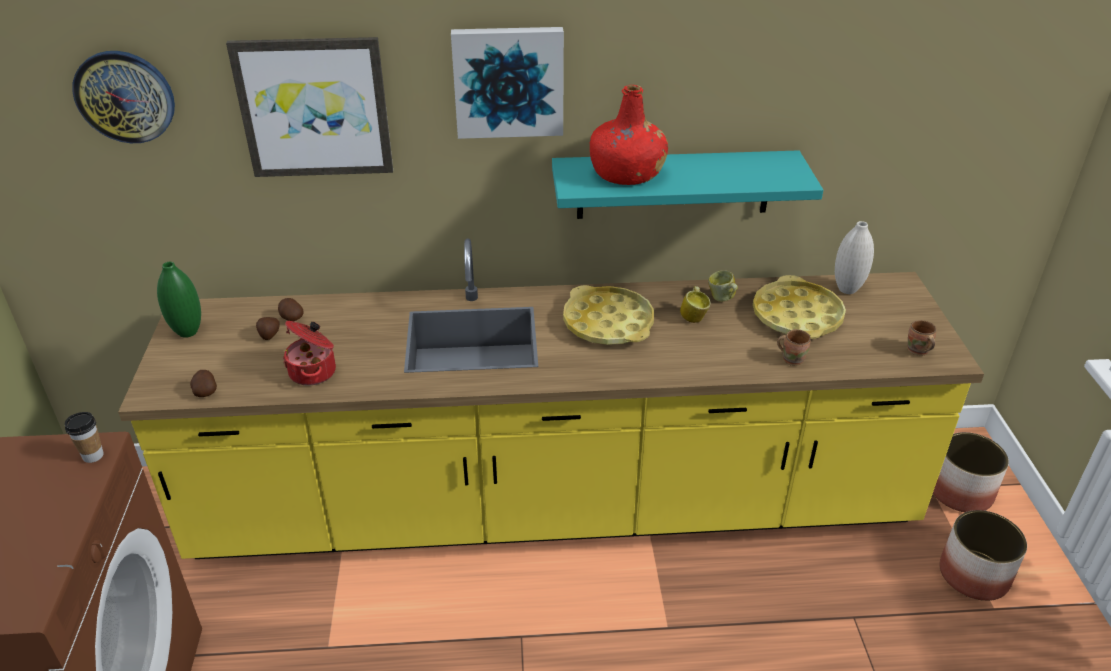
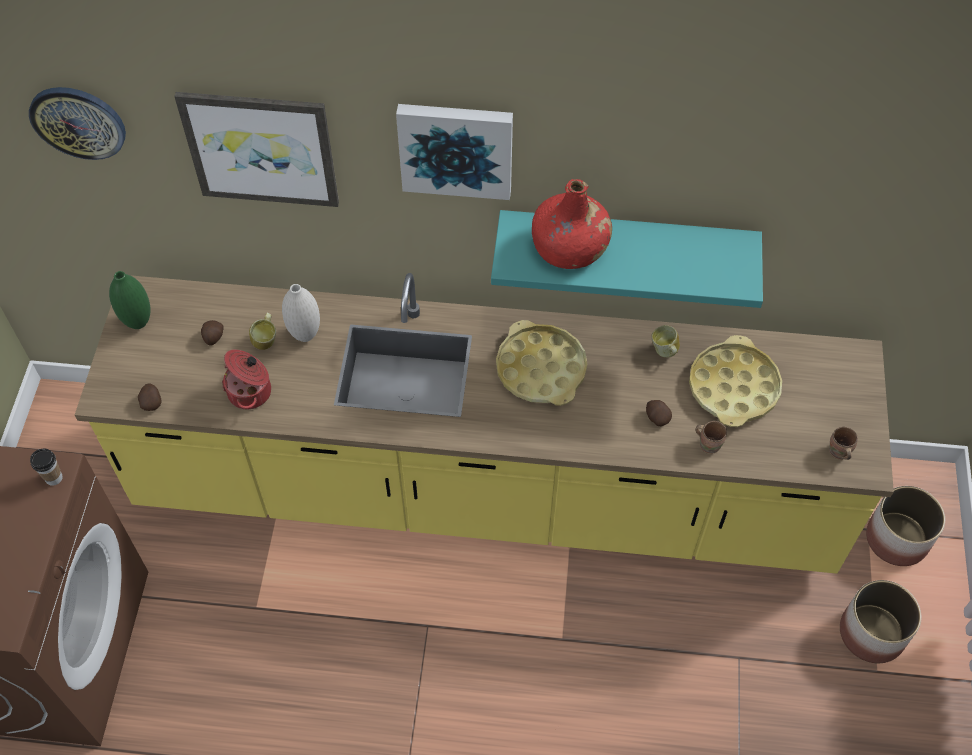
camera: 10 degrees right, 20 degrees up
potato [278,298,304,321] -> potato moved to [646,400,672,426]
mug [680,286,710,323] -> mug moved to [249,313,276,350]
white vase [835,221,874,294] -> white vase moved to [282,284,320,342]

